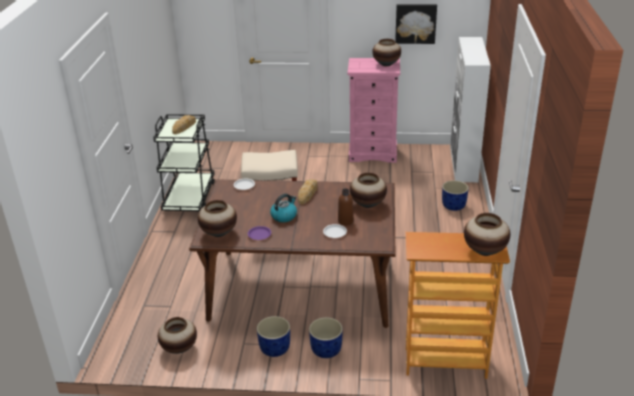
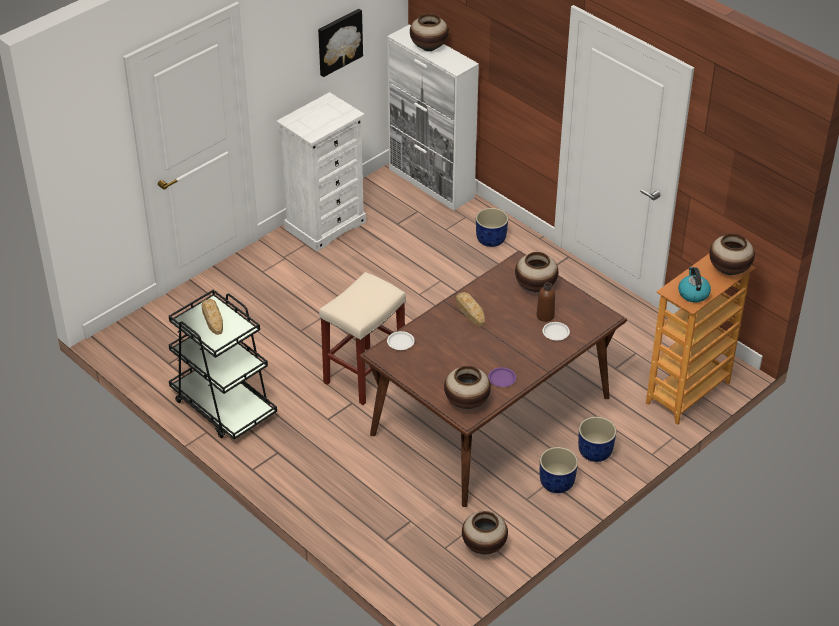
camera: 50 degrees left, 10 degrees up
kettle [270,193,297,222] -> kettle moved to [678,267,711,303]
pink dresser [348,58,400,163] -> white dresser [276,92,366,251]
vase [372,39,401,67] -> vase moved to [410,14,449,51]

